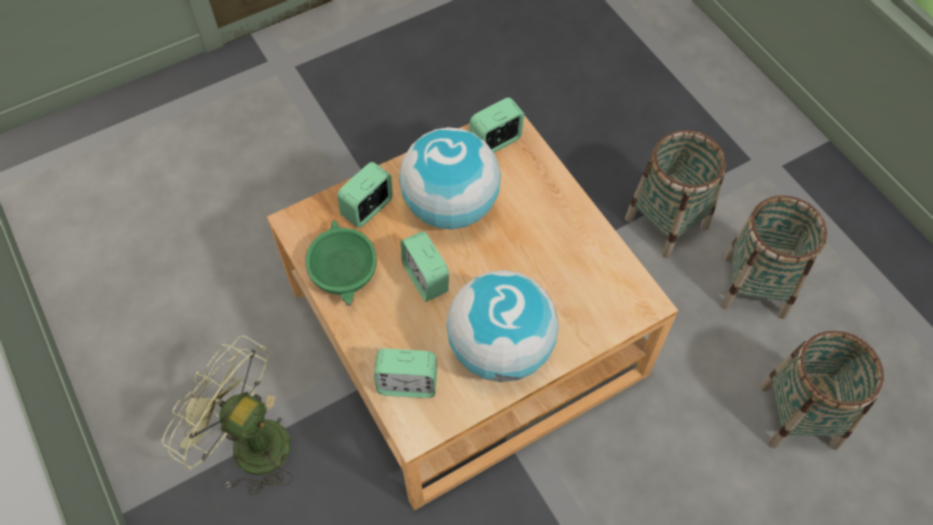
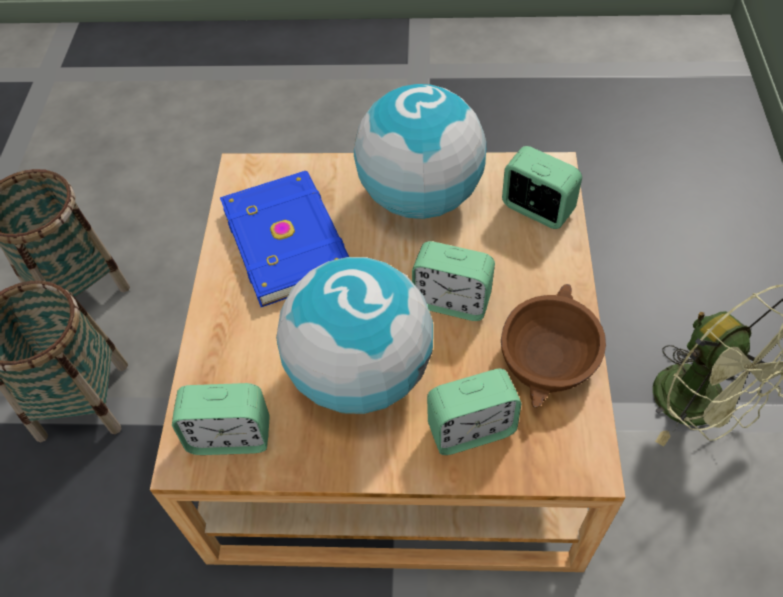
camera: 145 degrees left, 5 degrees down
green bowl [305,220,377,306] -> brown bowl [501,284,606,408]
alarm clock [401,231,449,302] -> alarm clock turned 105 degrees clockwise [412,241,495,321]
basket [760,330,884,450] -> none
none -> blue book [220,171,349,307]

